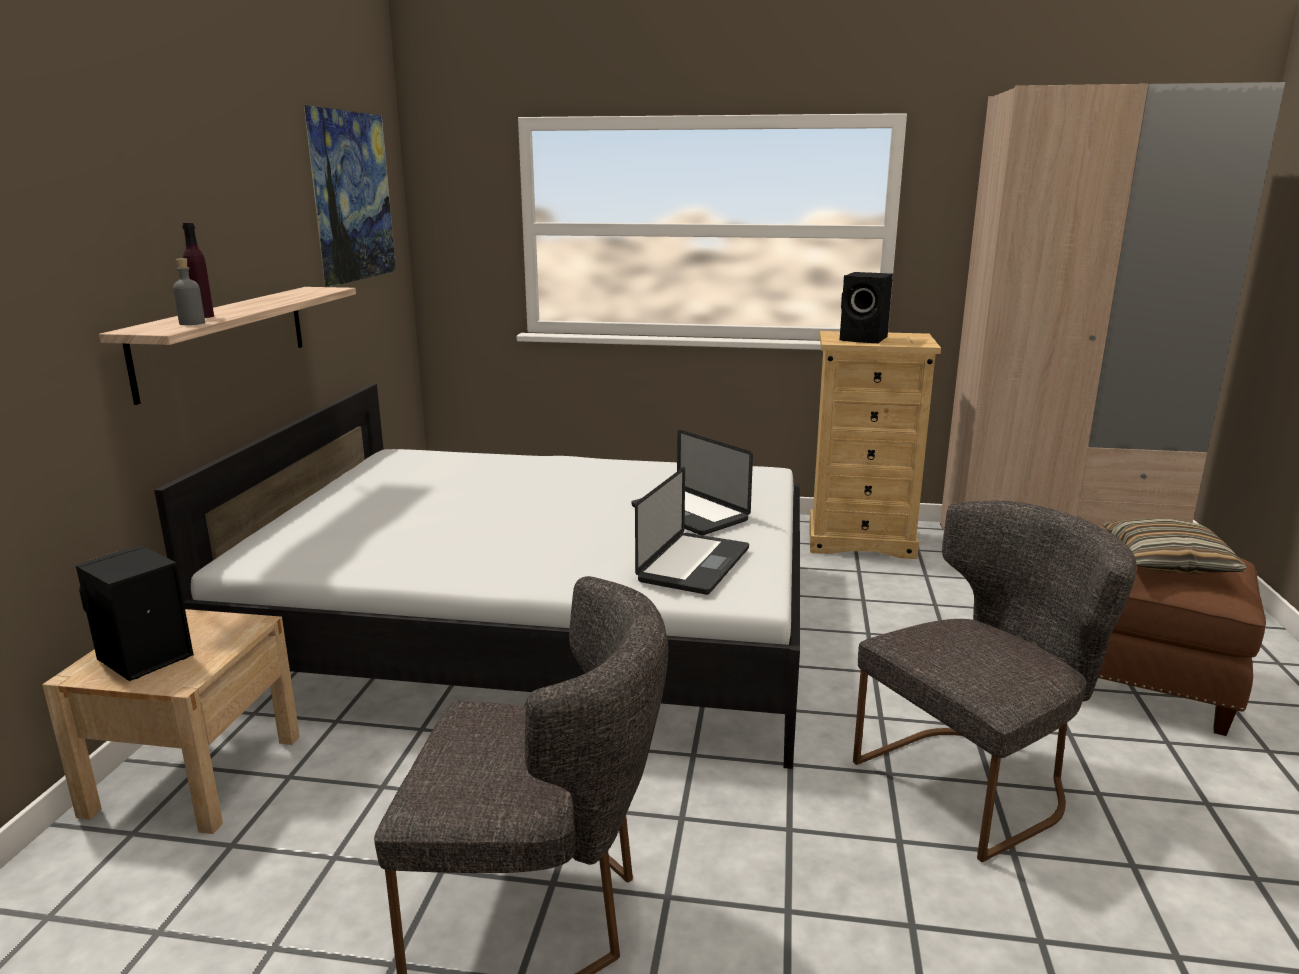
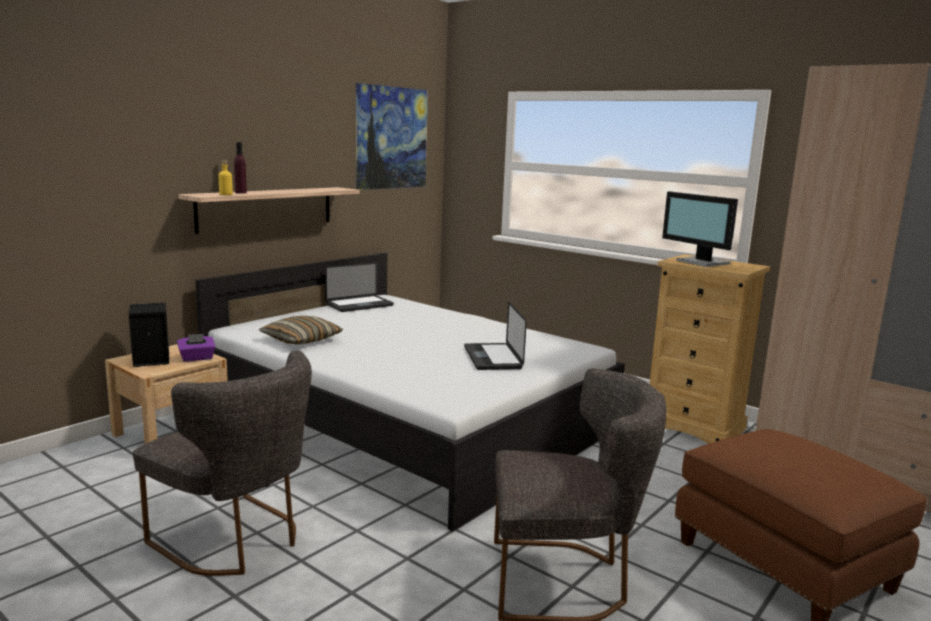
camera: 30 degrees right, 5 degrees down
grey bottle [173,258,205,325] -> yellow bottle [218,160,233,195]
laptop [635,467,749,595] -> laptop moved to [325,262,394,312]
black speaker [840,272,893,343] -> monitor [662,192,738,267]
pillow [1102,518,1247,574] -> pillow moved to [259,316,343,345]
none -> purple tissue box [177,334,215,362]

